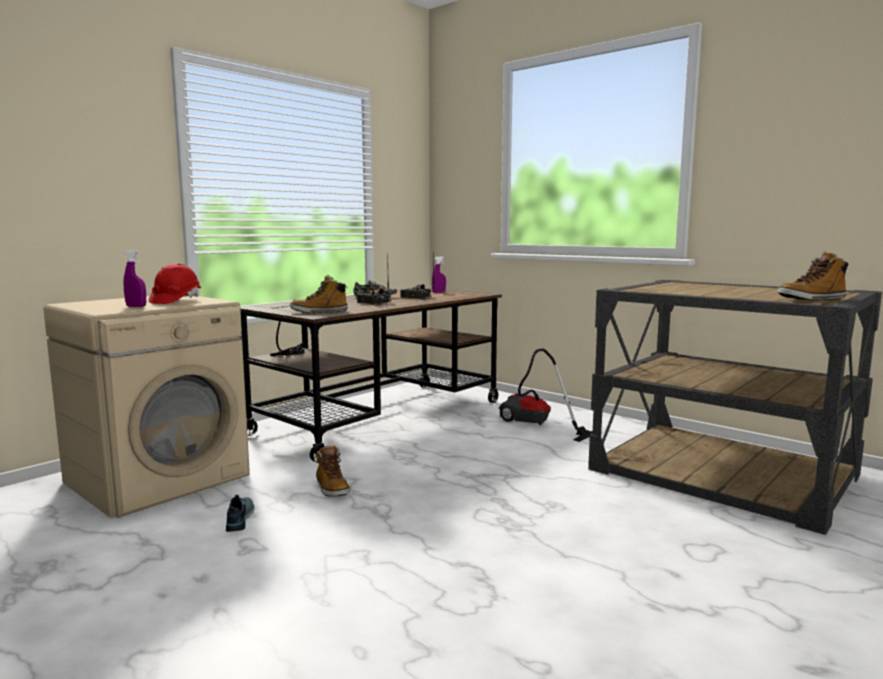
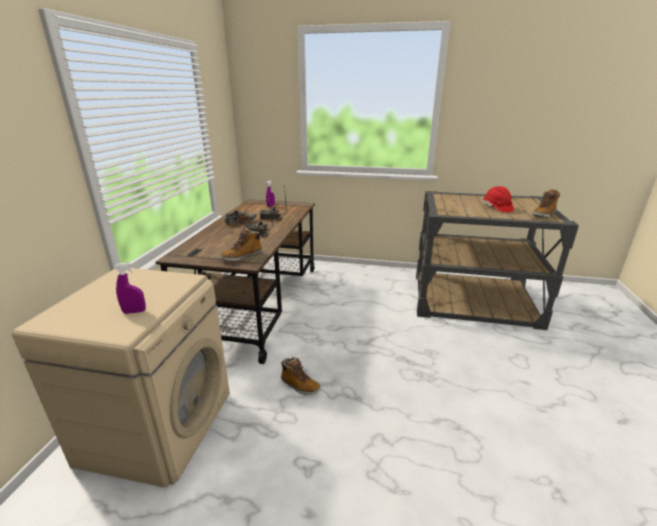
camera: 30 degrees left, 15 degrees up
red hard hat [148,263,201,304] -> red hard hat moved to [483,186,514,213]
shoe [226,495,254,532] -> none
vacuum cleaner [499,349,593,442] -> none

